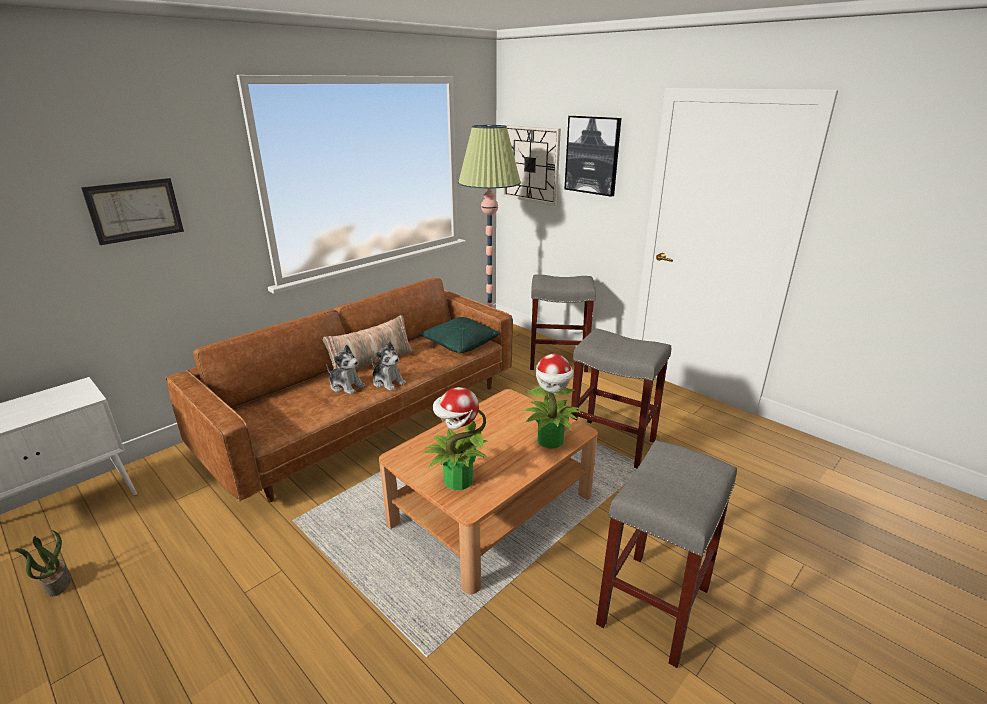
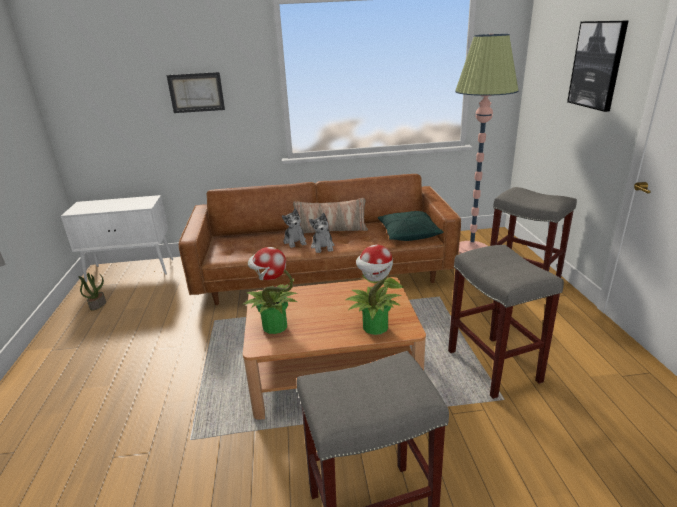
camera: 40 degrees right, 0 degrees up
wall clock [503,125,561,206] -> none

